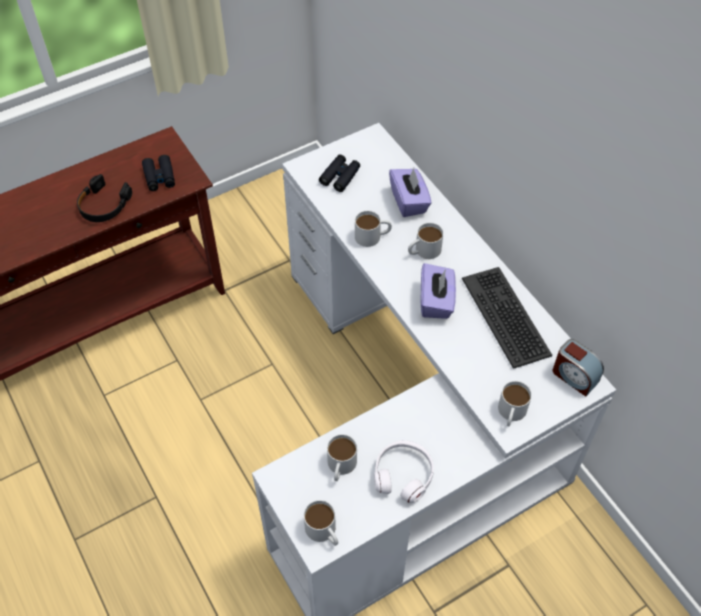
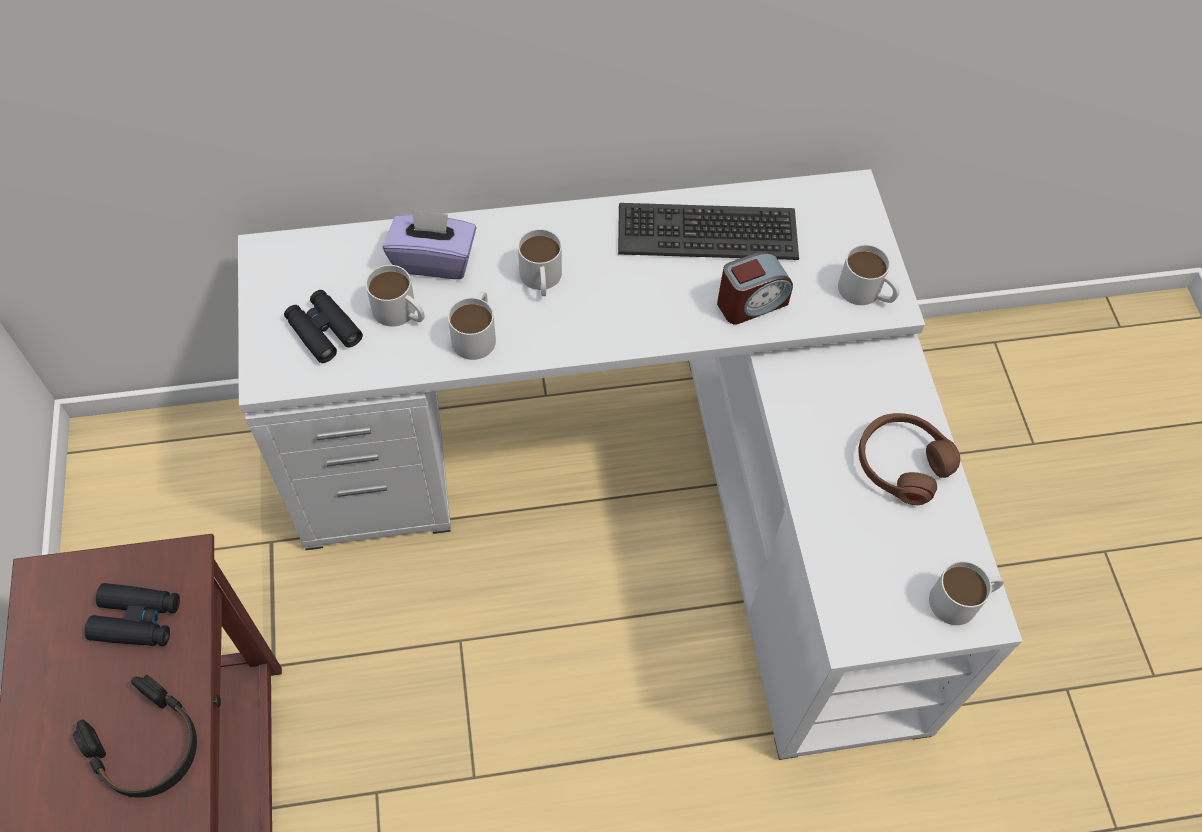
camera: 70 degrees left, 5 degrees up
white mug [327,434,357,481] -> white mug moved to [366,265,425,327]
white headphones [374,440,434,503] -> brown headphones [858,413,960,505]
purple tissue box [421,263,456,319] -> none
alarm clock [553,339,604,397] -> alarm clock moved to [717,251,793,324]

